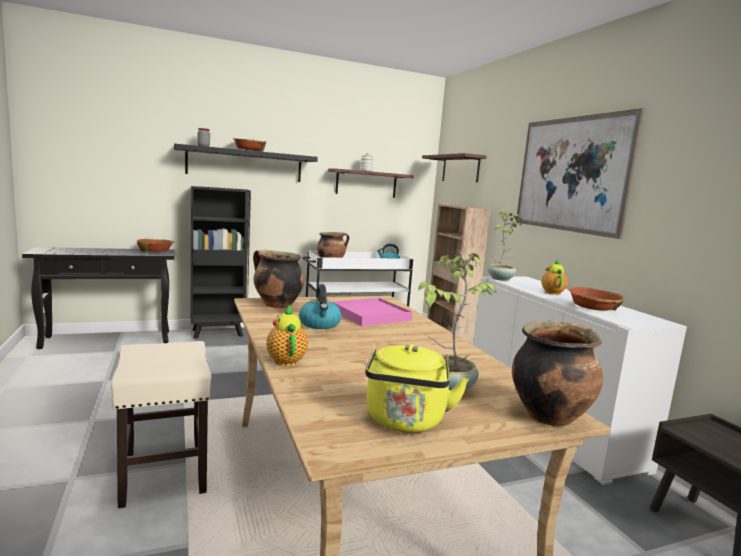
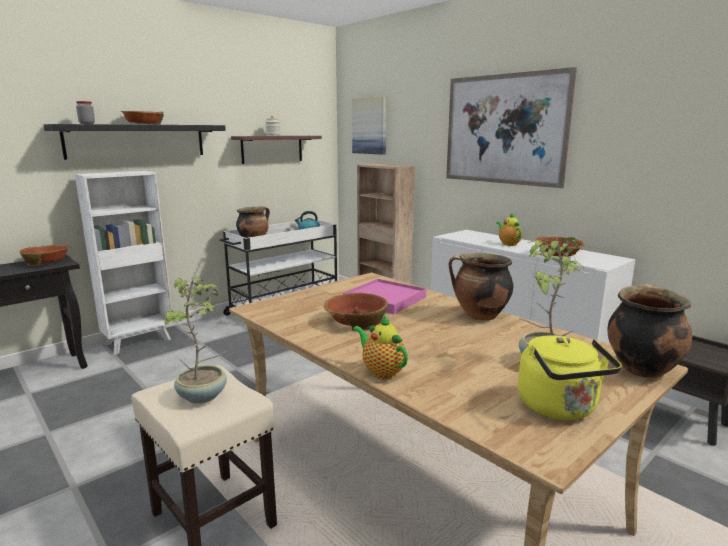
camera: 20 degrees left, 5 degrees up
black bookcase [190,186,251,339] -> white bookcase [75,171,173,355]
cooking pot [253,250,304,309] -> cooking pot moved to [449,253,513,320]
kettle [299,284,342,329] -> bowl [324,293,388,331]
shelf [422,153,486,183] -> picture [352,96,386,155]
potted plant [488,210,522,281] -> potted plant moved to [161,278,227,404]

